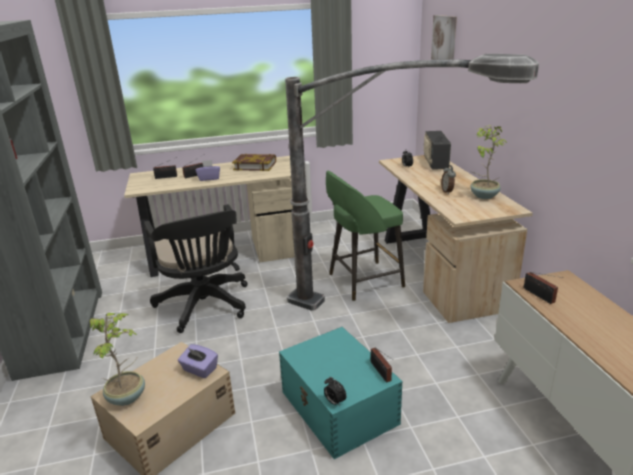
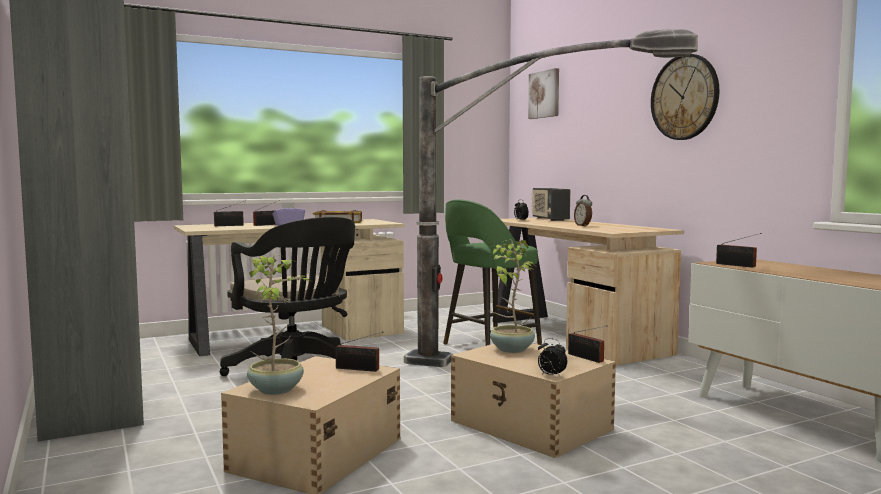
camera: 15 degrees left, 20 degrees down
purple tissue box [178,344,218,378] -> radio [336,332,383,372]
turquoise storage box [279,327,403,459] -> beige storage box [451,343,616,458]
potted plant [470,125,507,199] -> potted plant moved to [490,240,535,353]
none -> wall clock [651,54,720,140]

